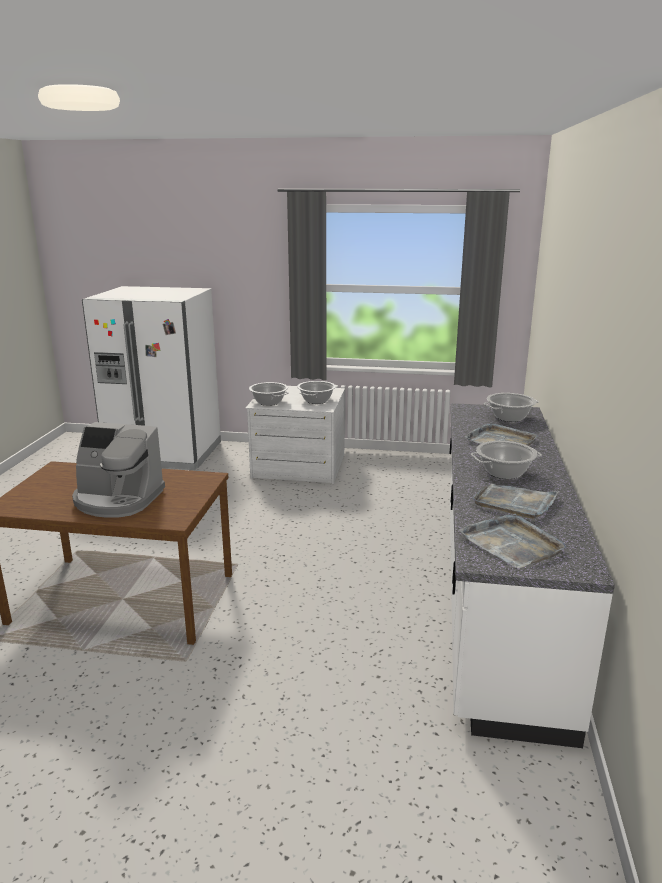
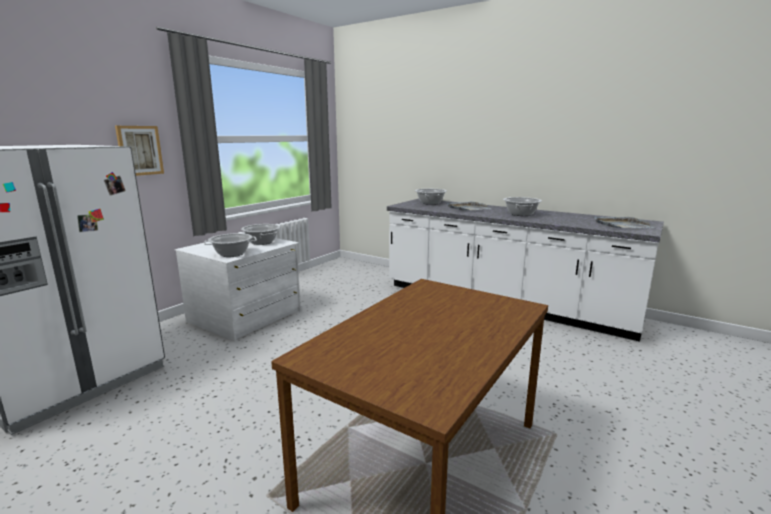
camera: 65 degrees left, 5 degrees down
coffee machine [72,422,165,518] -> none
grey tray [472,484,559,519] -> none
none -> picture [115,126,164,176]

